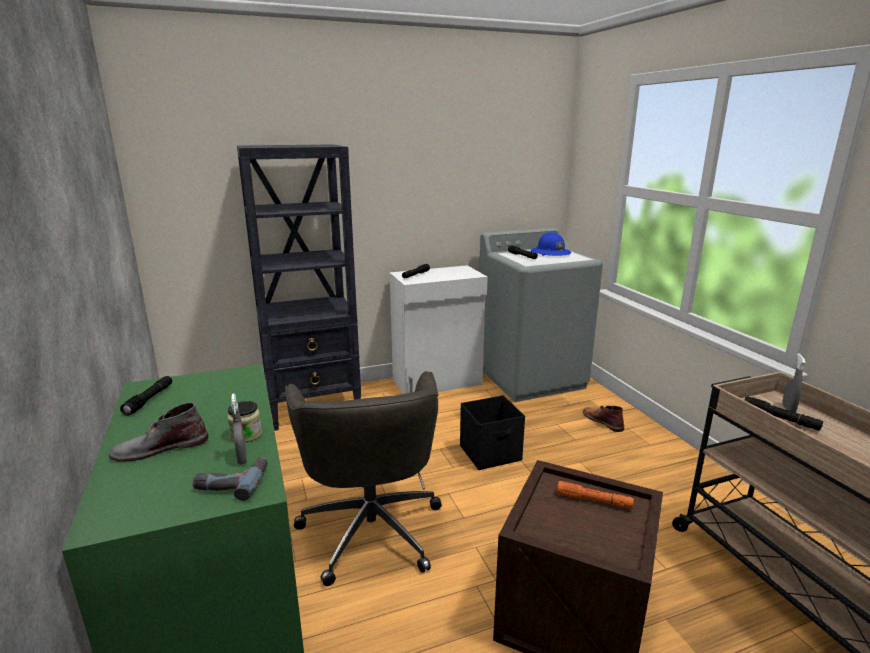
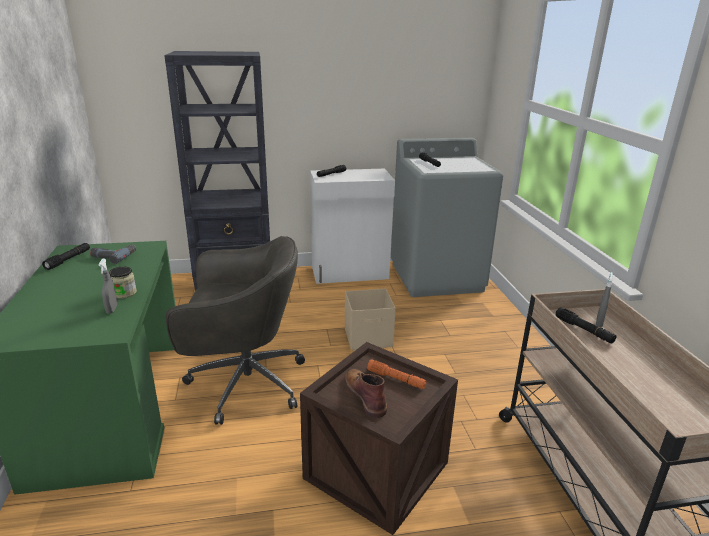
camera: 10 degrees right, 5 degrees up
grey boot [109,402,209,462] -> none
power drill [193,457,268,501] -> power drill moved to [90,245,136,264]
grey office chair [285,371,442,586] -> grey office chair turned 90 degrees counterclockwise [165,236,305,425]
black storage box [460,395,525,470] -> beige storage box [345,288,396,350]
blue hard hat [531,232,571,256] -> none
brown boot [583,406,624,432] -> brown boot moved to [345,369,387,418]

